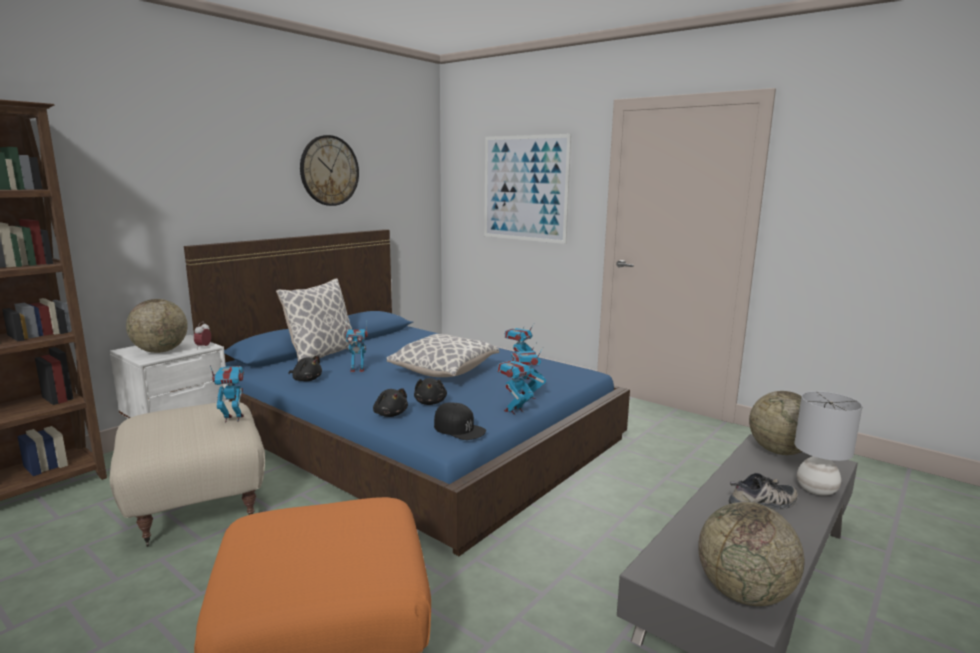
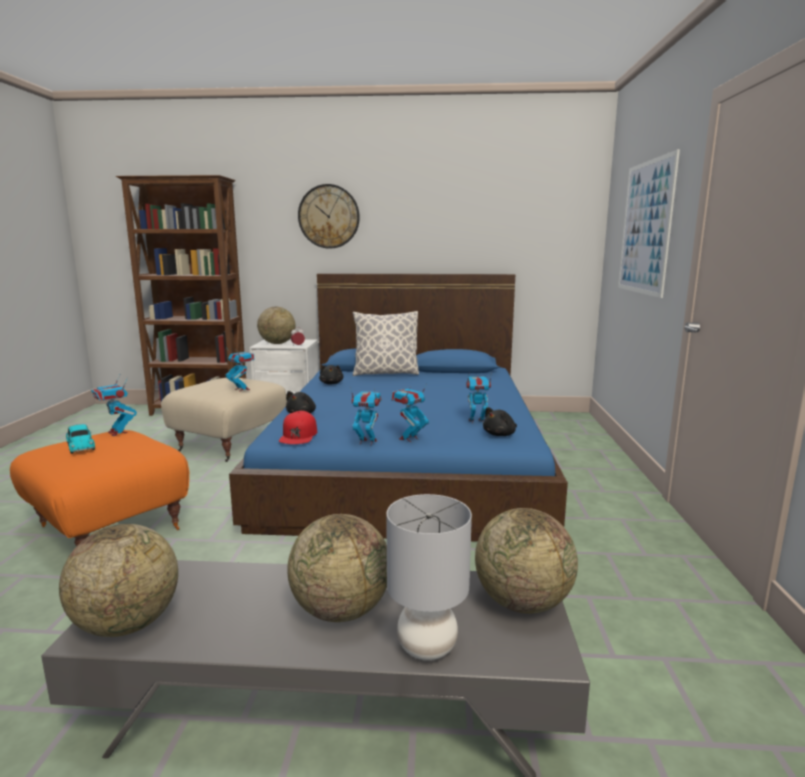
camera: 55 degrees right, 0 degrees up
wall clock [300,135,359,206] -> wall clock moved to [298,184,360,249]
toy robot [345,320,368,372] -> toy robot moved to [91,375,137,436]
pillow [387,334,499,377] -> none
black plush toy [414,378,447,405] -> black plush toy moved to [483,407,517,436]
black cap [434,403,486,440] -> red cap [279,411,317,444]
shoe [729,473,798,510] -> globe [287,514,387,622]
none -> toy car [66,424,95,454]

